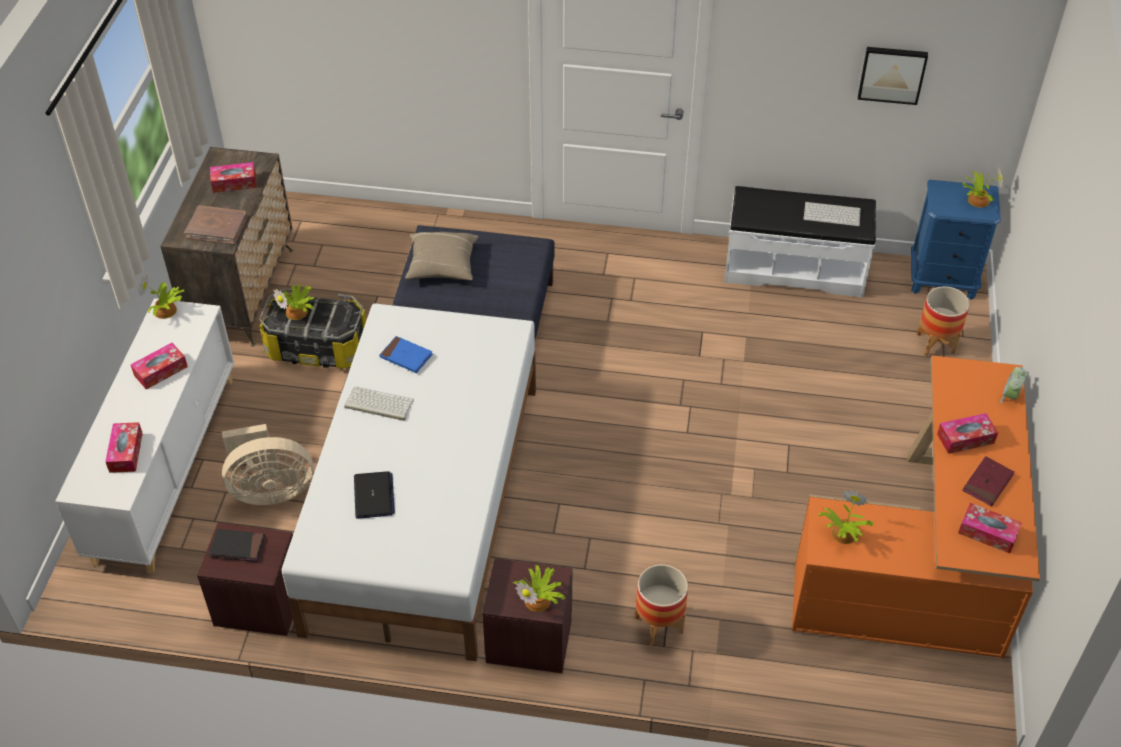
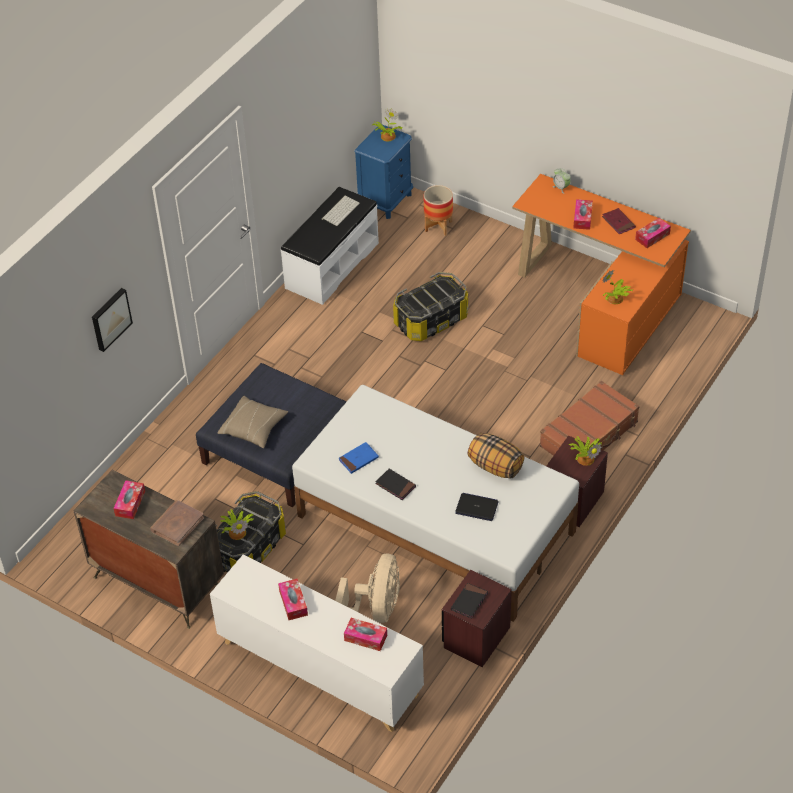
camera: 65 degrees left, 0 degrees up
potted plant [138,274,184,319] -> none
keyboard [344,387,414,421] -> black book [375,469,416,500]
planter [635,564,688,646] -> brown suitcase [539,381,640,456]
picture [858,47,928,105] -> picture moved to [92,288,133,352]
none -> storage box [393,272,468,341]
none -> pillow [468,433,524,479]

